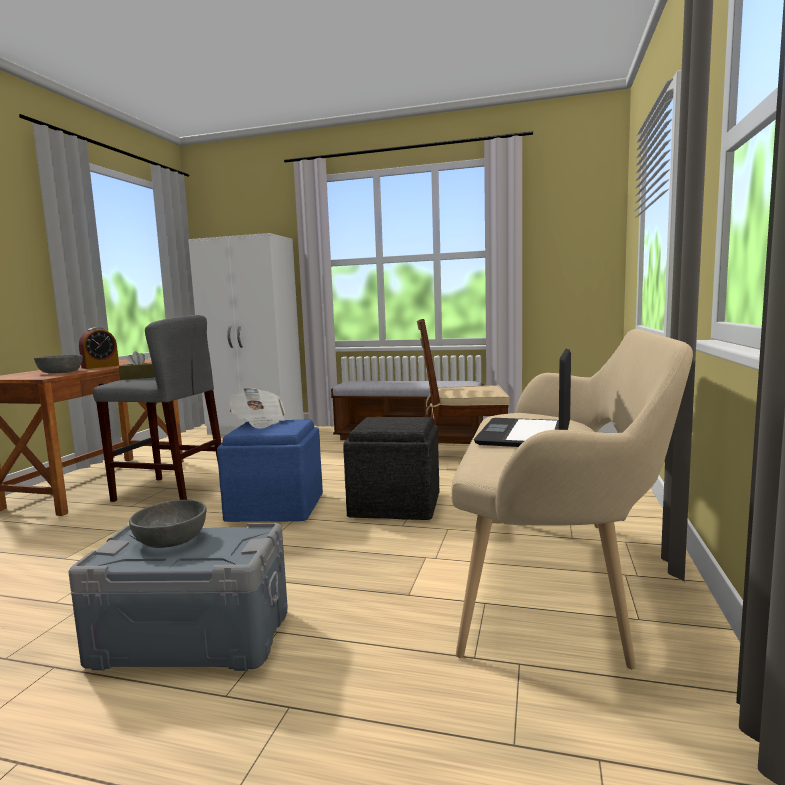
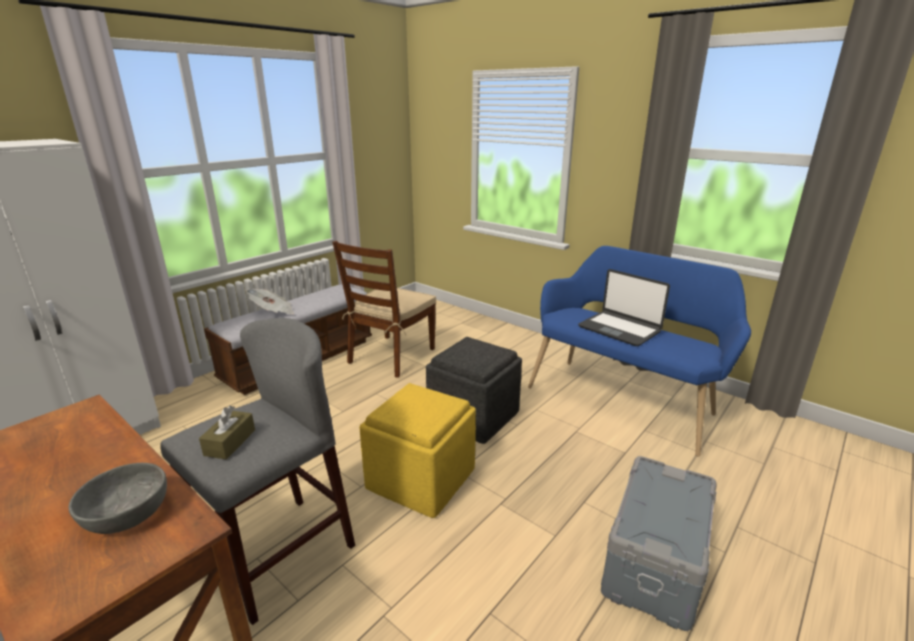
camera: 65 degrees left, 15 degrees up
alarm clock [79,327,119,369] -> none
grey bowl [129,500,207,548] -> none
blue ottoman [217,420,323,522] -> yellow ottoman [359,383,476,518]
newspaper [229,388,286,429] -> newspaper moved to [246,289,294,314]
beige bench [452,329,693,669] -> blue bench [528,246,751,456]

